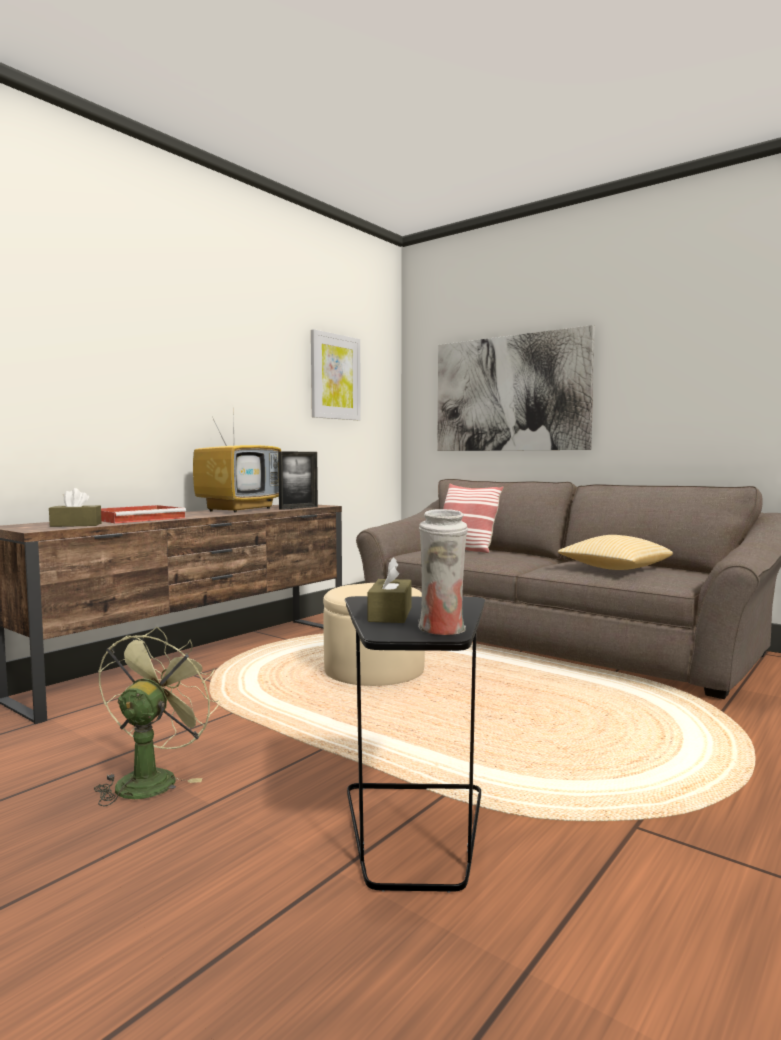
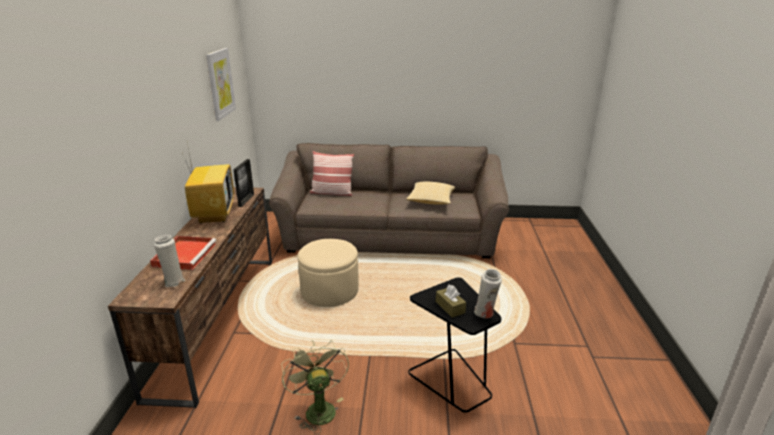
camera: 35 degrees left, 20 degrees up
brown tissue box [49,488,102,527] -> white vase [154,235,185,287]
picture [437,325,595,451] -> none

